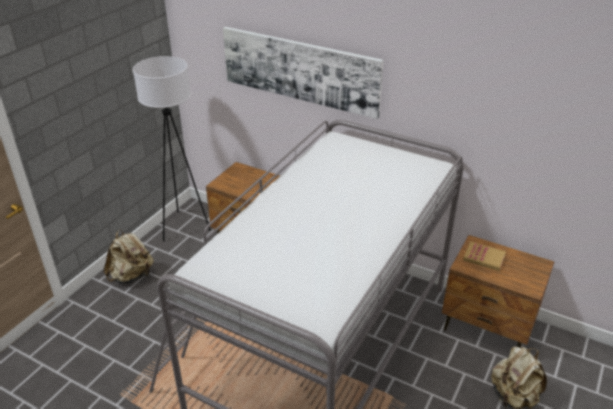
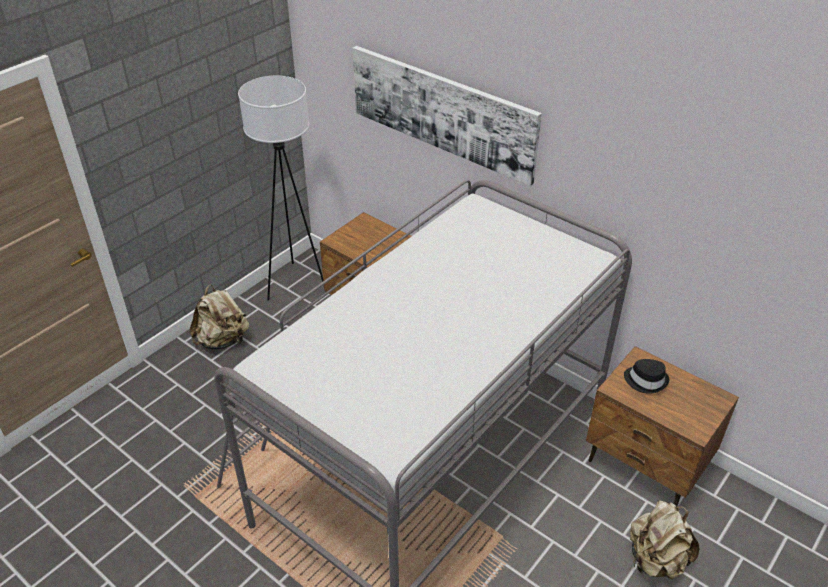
camera: 10 degrees right, 5 degrees up
book [463,241,506,271] -> black hat [624,359,670,394]

